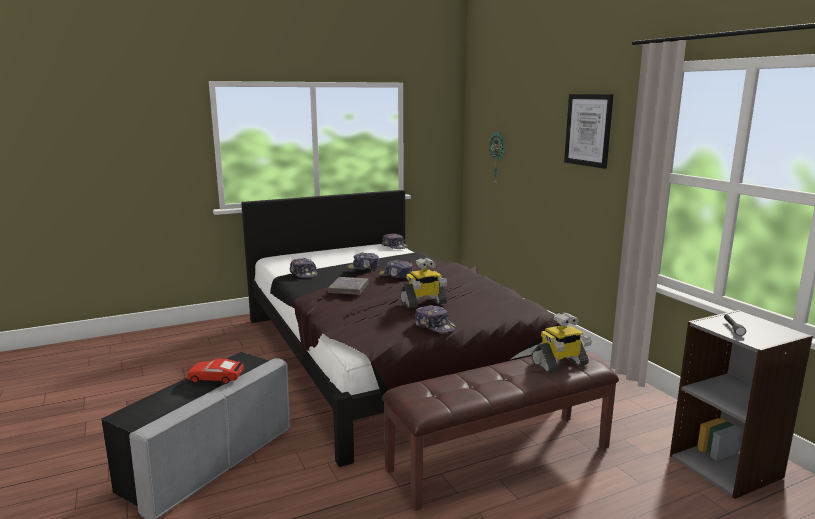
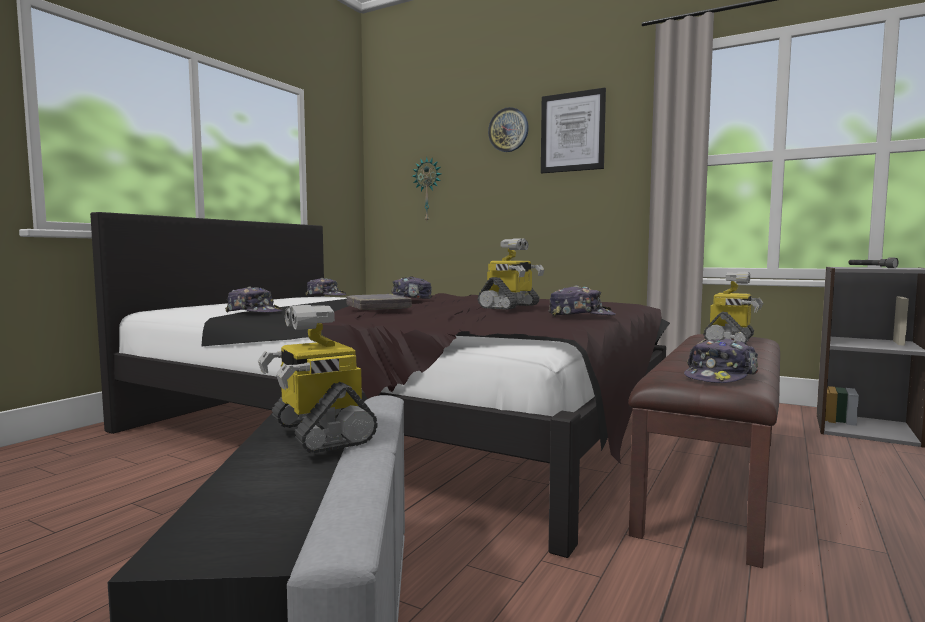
camera: 35 degrees left, 10 degrees down
red toy car [187,358,244,384] -> toy robot [258,305,377,454]
cap [347,253,380,270] -> cap moved to [684,337,758,383]
none -> wall clock [488,107,529,152]

